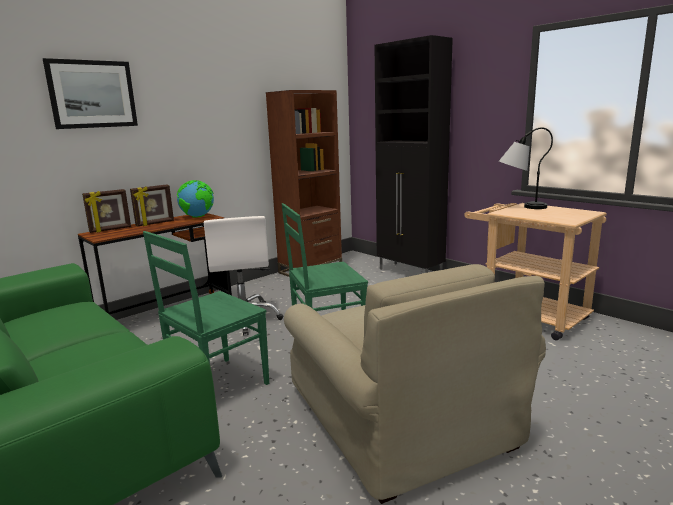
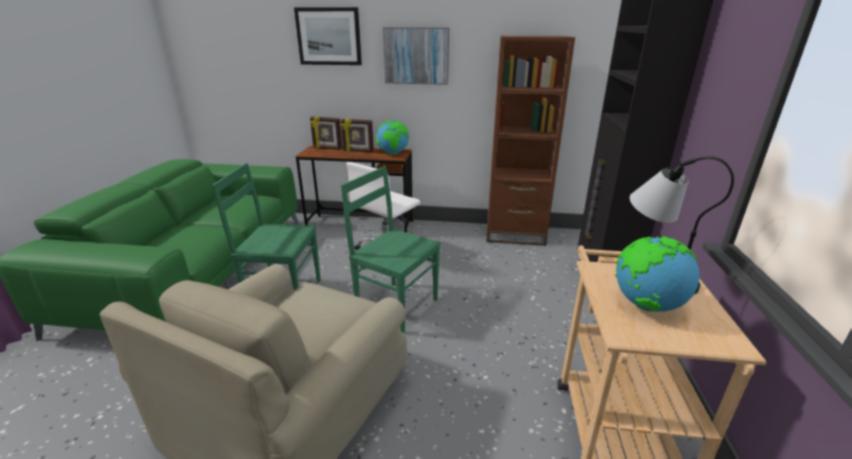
camera: 50 degrees right, 10 degrees up
none -> picture [383,28,449,85]
none -> globe [615,236,700,312]

